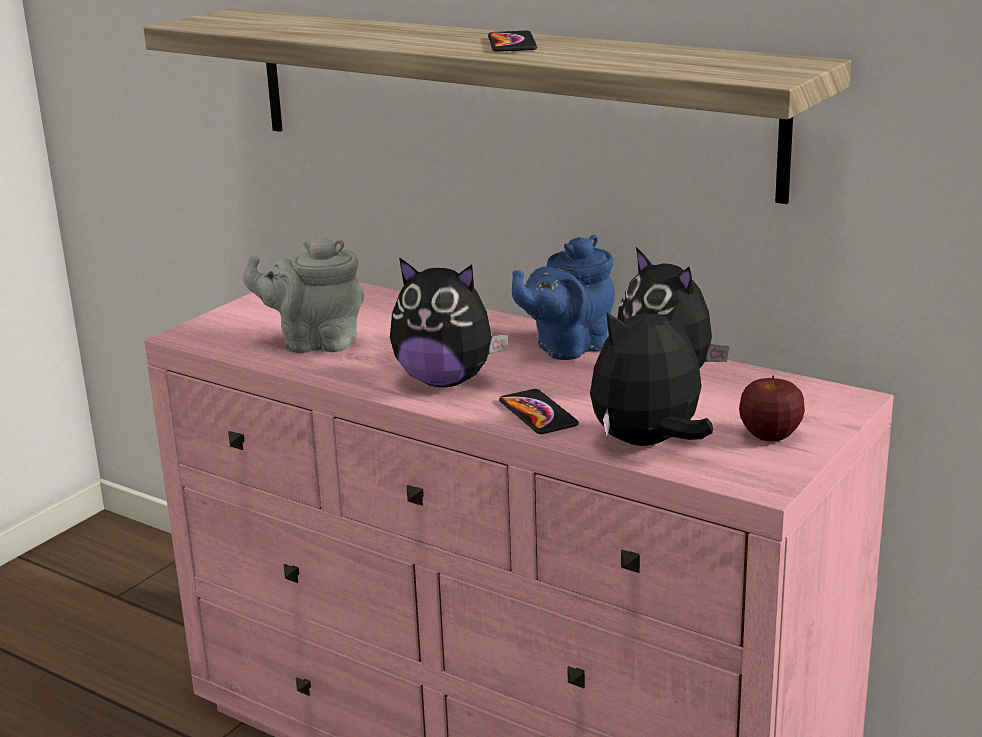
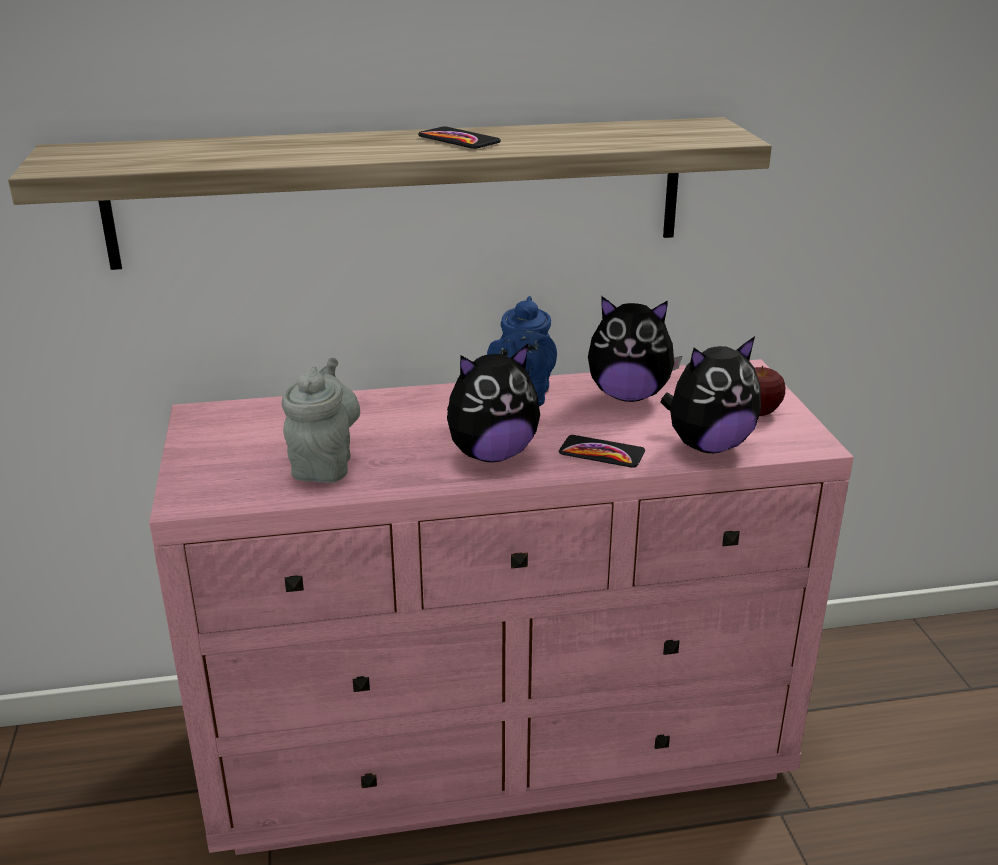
camera: 45 degrees left, 5 degrees up
grey teapot [243,238,365,353] -> grey teapot turned 135 degrees clockwise [282,358,360,483]
plush toy [590,297,714,446] -> plush toy turned 135 degrees counterclockwise [660,336,761,453]

